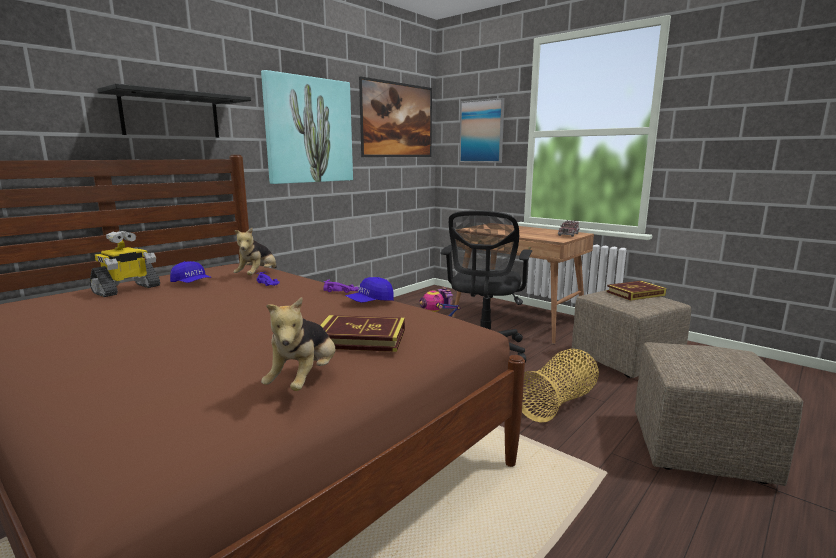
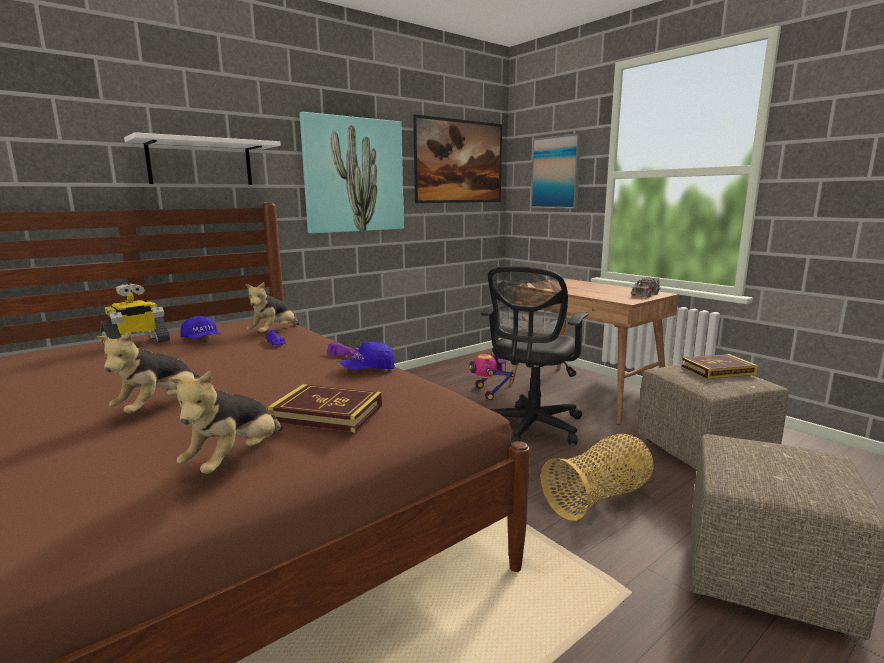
camera: 10 degrees right, 0 degrees up
black shelf [97,84,251,138] -> white shelf [124,132,281,185]
none -> plush toy [97,331,201,414]

